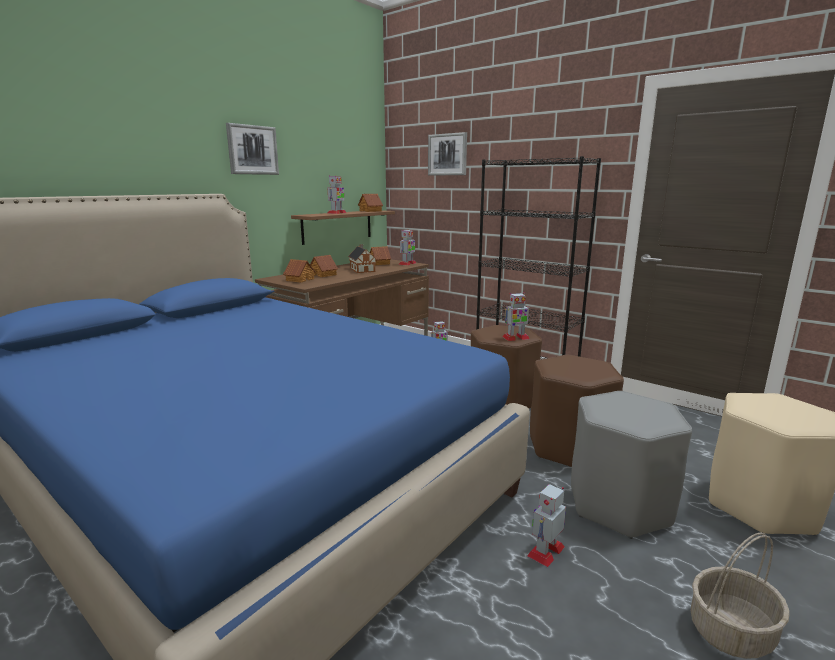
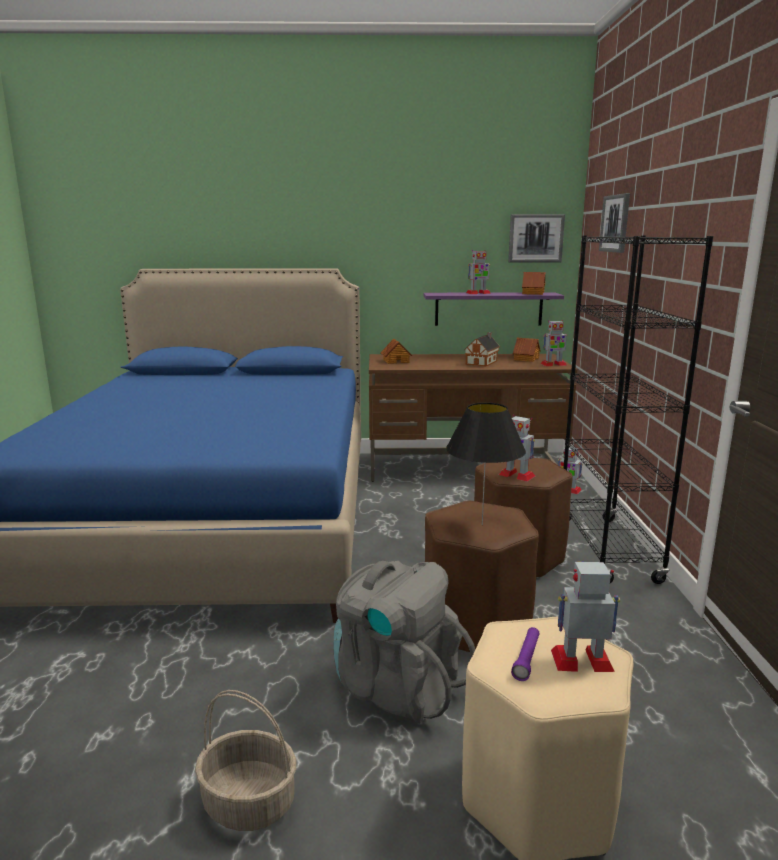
camera: 50 degrees right, 0 degrees up
picture [226,123,279,175] -> picture moved to [508,214,565,263]
brown shelf [291,210,395,245] -> purple shelf [423,292,564,326]
toy house [310,255,338,277] -> none
toy robot [527,484,566,567] -> toy robot moved to [551,562,620,672]
grey stool [571,391,692,539] -> grey backpack [333,561,475,724]
none -> black table lamp [446,402,526,525]
none -> purple flashlight [511,627,540,681]

